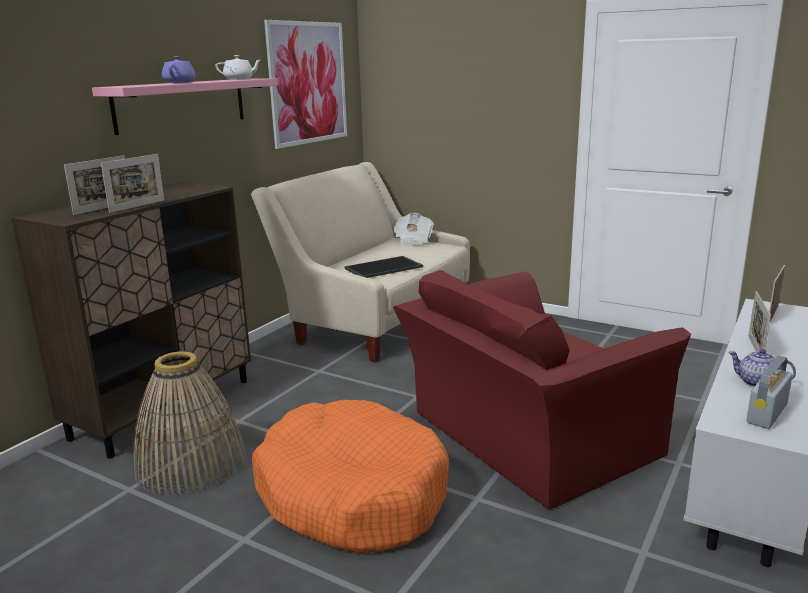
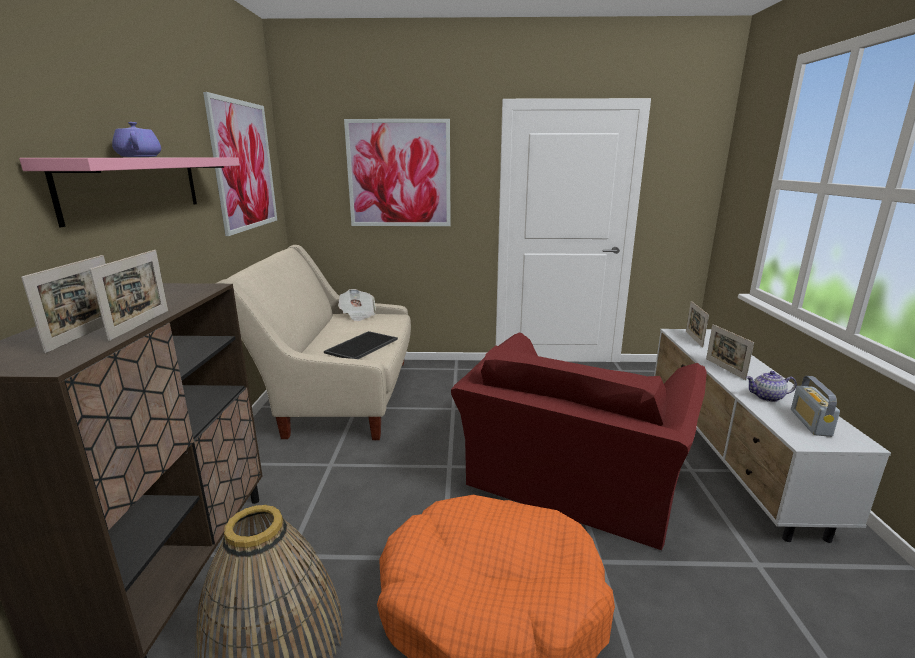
camera: 30 degrees left, 0 degrees up
white teapot [215,55,261,80] -> none
none -> picture [344,119,450,226]

